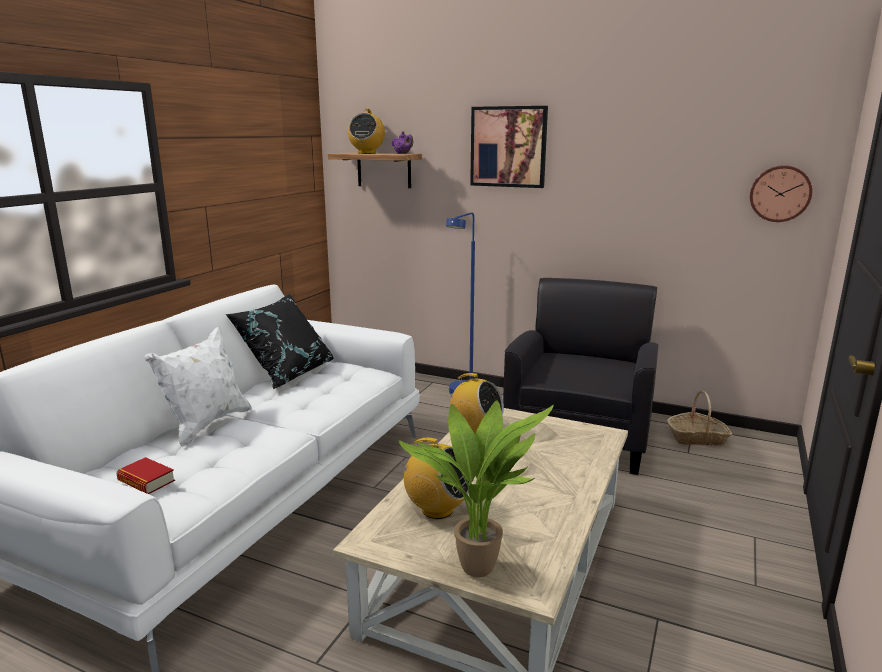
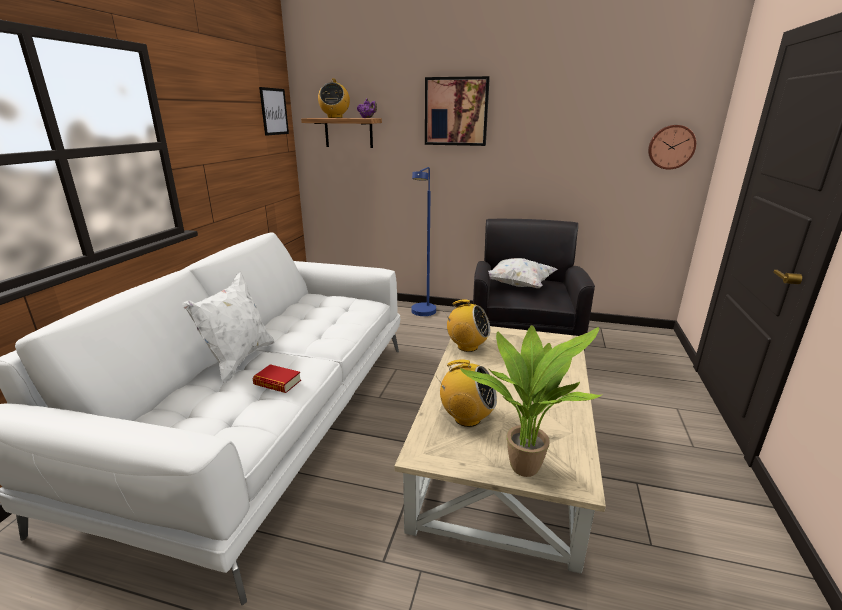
camera: 10 degrees left, 5 degrees up
book [116,457,175,494] -> book moved to [253,364,301,393]
black pillow [225,294,334,389] -> none
basket [667,390,732,446] -> none
none -> picture [259,87,289,136]
none -> white pillow [488,258,557,288]

